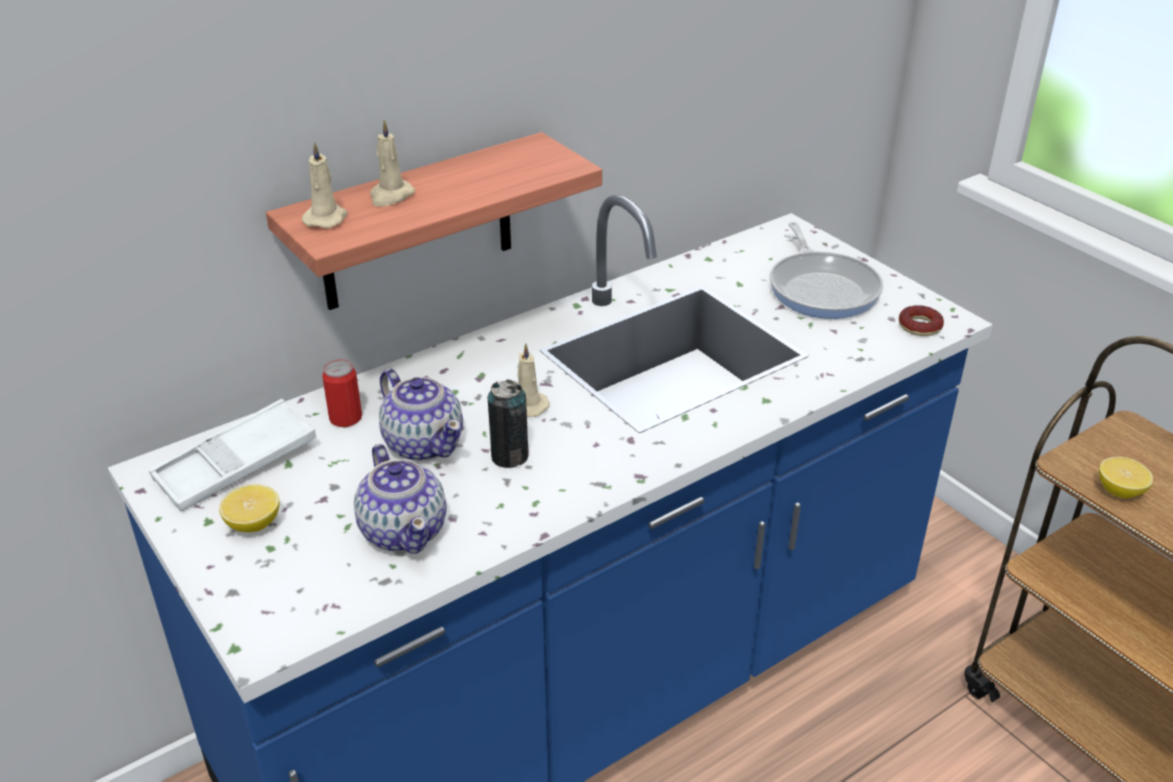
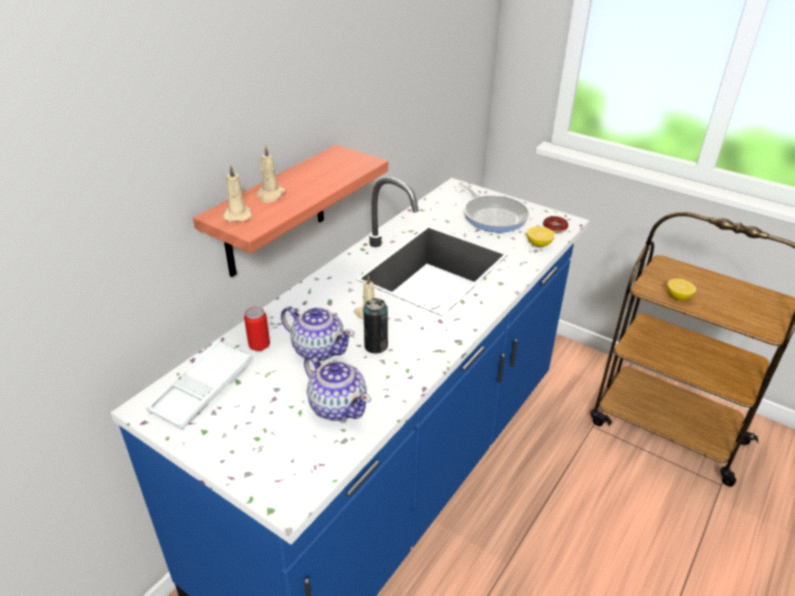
camera: 20 degrees left, 0 degrees up
lemon [219,485,280,532] -> lemon moved to [527,226,555,247]

